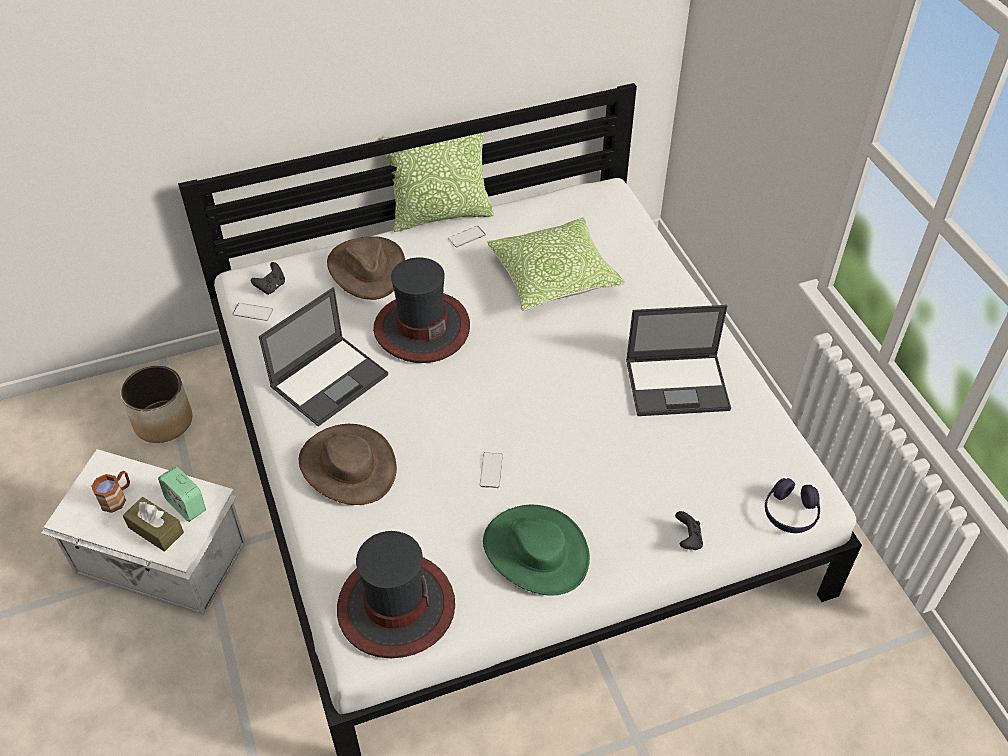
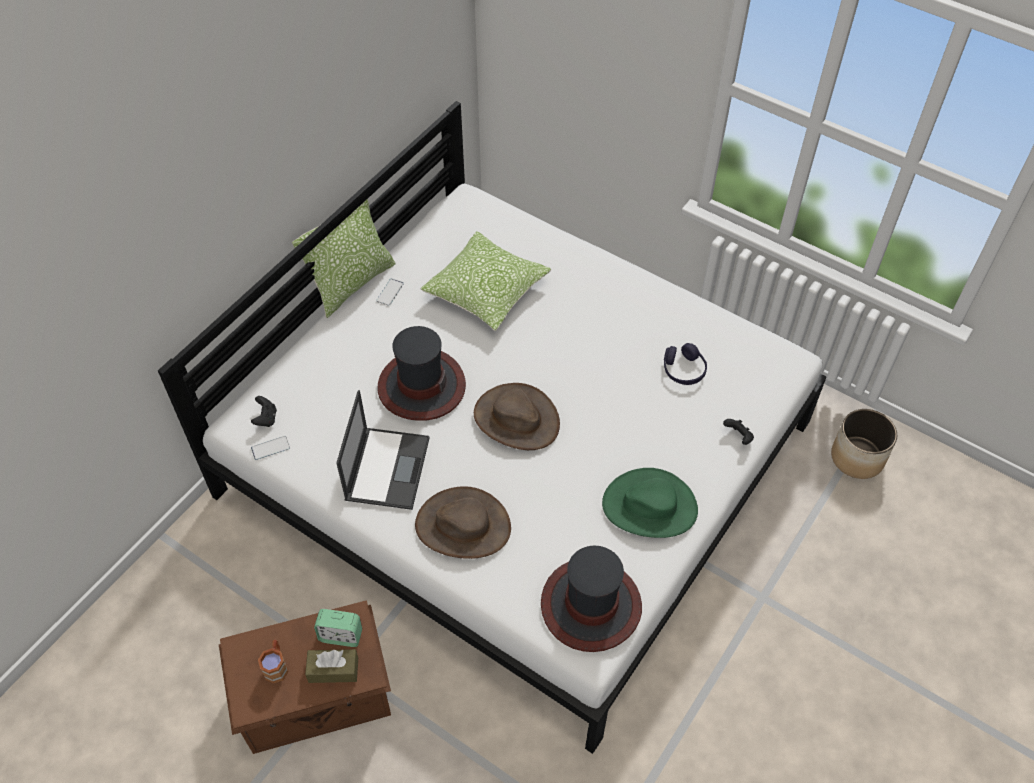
camera: 35 degrees left, 5 degrees up
white storage box [42,449,246,615] -> brown storage box [219,600,391,754]
planter [121,366,192,443] -> planter moved to [831,409,897,479]
brown hat [327,236,405,300] -> brown hat moved to [474,383,560,450]
phone [480,452,503,488] -> none
laptop [626,305,731,416] -> none
purple headphones [765,478,820,533] -> purple headphones moved to [664,343,707,385]

